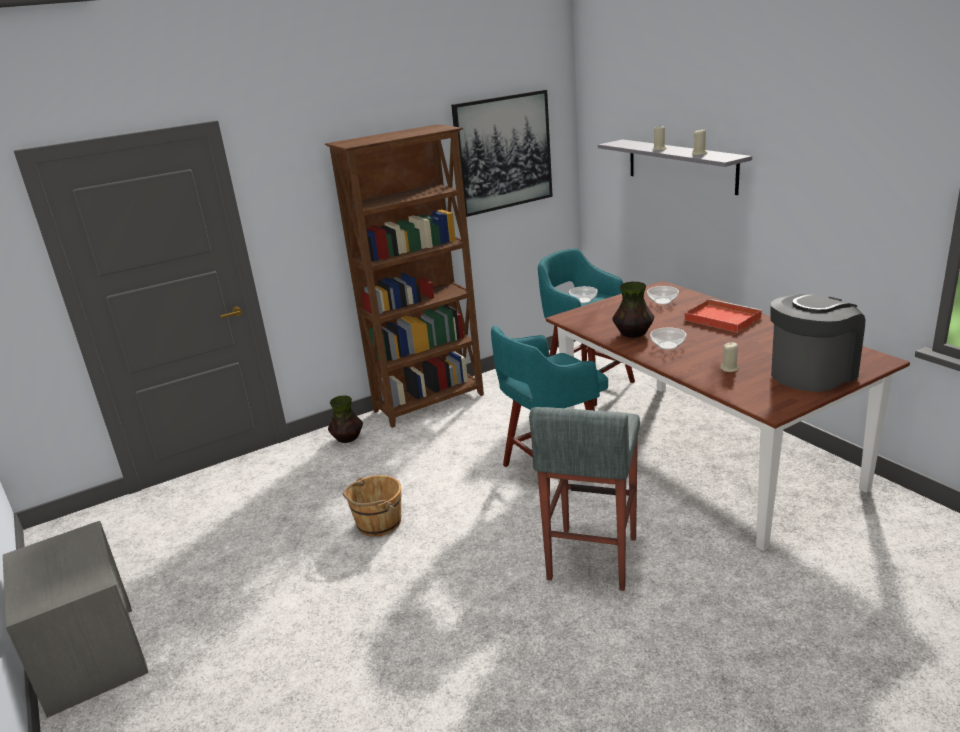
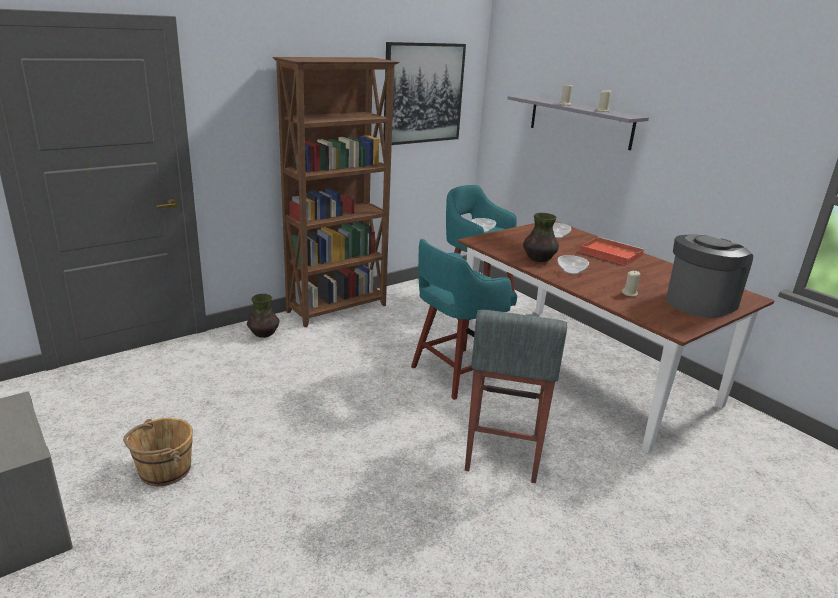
camera: 10 degrees left, 0 degrees up
brown bucket [343,475,401,537] -> brown bucket moved to [123,418,193,486]

